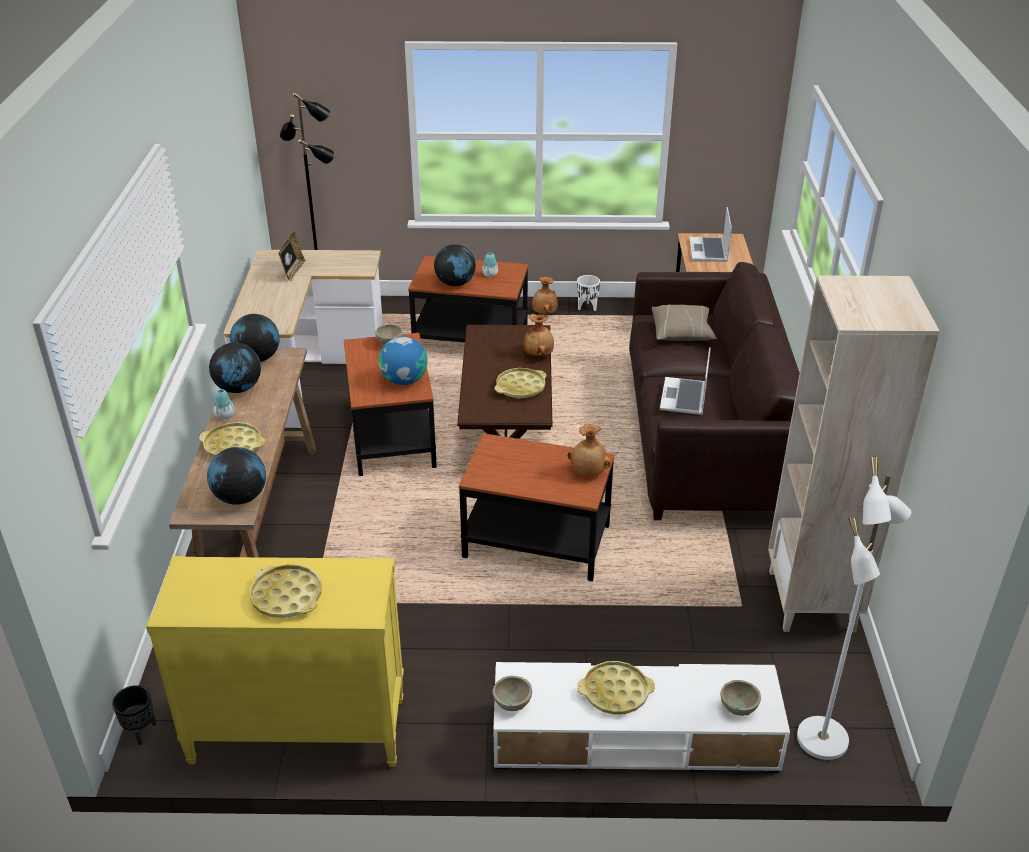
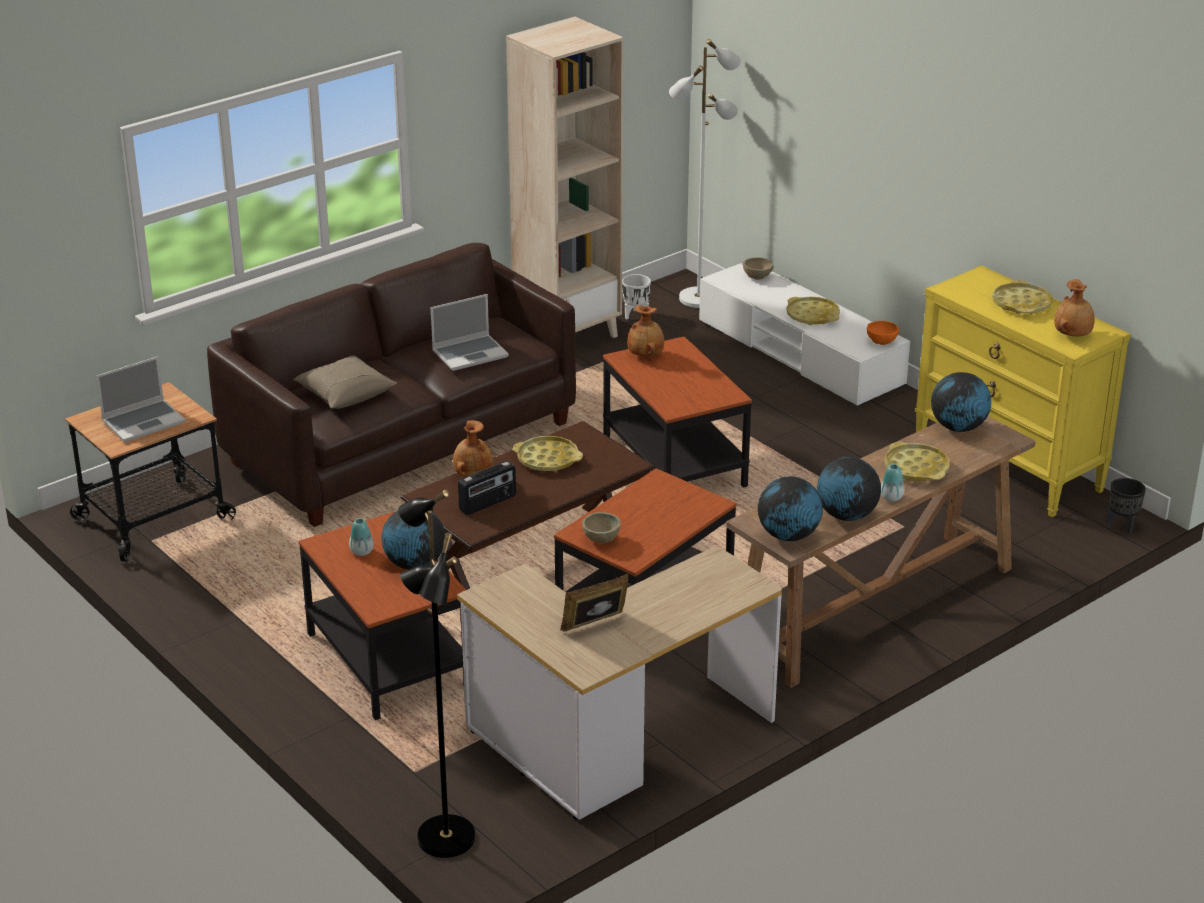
camera: 130 degrees left, 5 degrees down
globe [379,337,427,385] -> none
beige bowl [493,676,532,711] -> orange bowl [867,321,899,345]
brown vase [532,277,558,314] -> brown vase moved to [1054,279,1094,336]
white planter [577,275,600,311] -> white planter moved to [622,274,651,319]
none -> radio [458,461,516,515]

